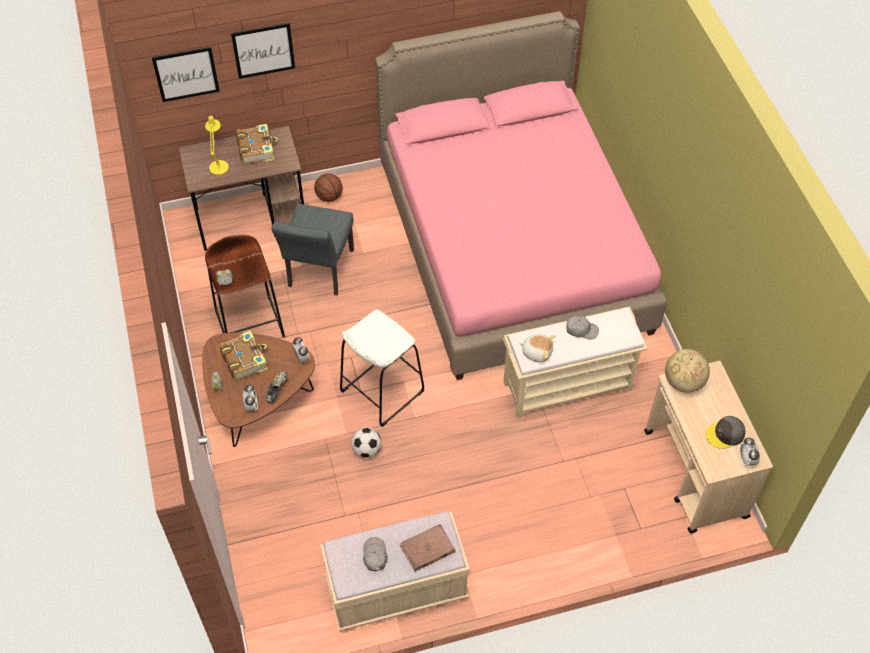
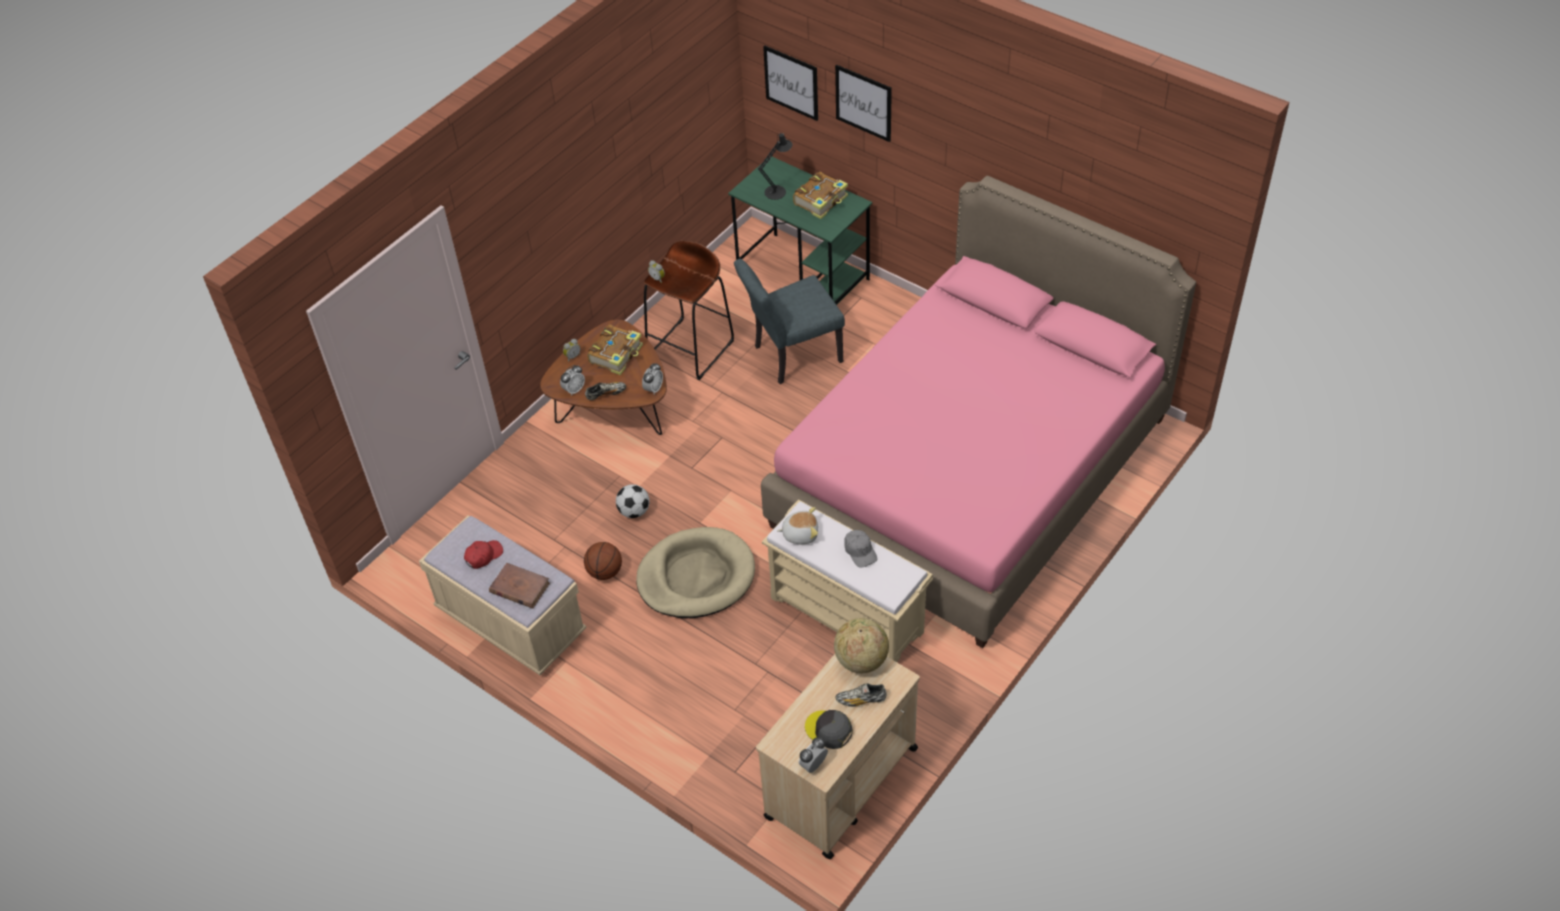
camera: 55 degrees right, 5 degrees down
brown desk [179,126,304,251] -> green desk [728,156,872,305]
yellow table lamp [205,116,229,175] -> black table lamp [758,133,792,200]
basketball [314,173,343,202] -> basketball moved to [584,542,622,580]
white stool [340,310,425,427] -> none
grey cap [363,537,388,571] -> red cap [464,540,503,569]
plush toy [519,334,556,363] -> plush toy turned 75 degrees counterclockwise [777,507,818,544]
none -> beige dog bed [636,527,755,618]
none -> shoe [835,683,887,707]

